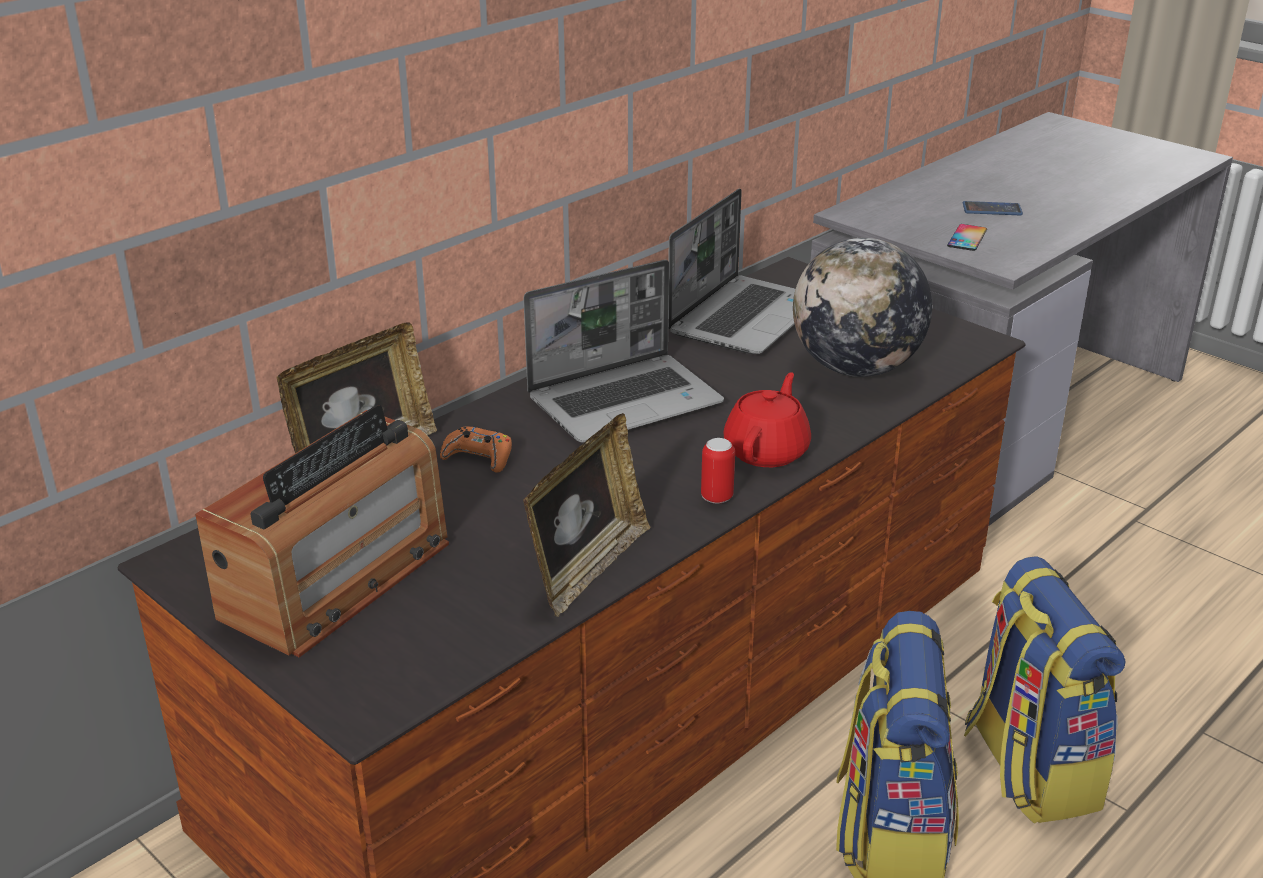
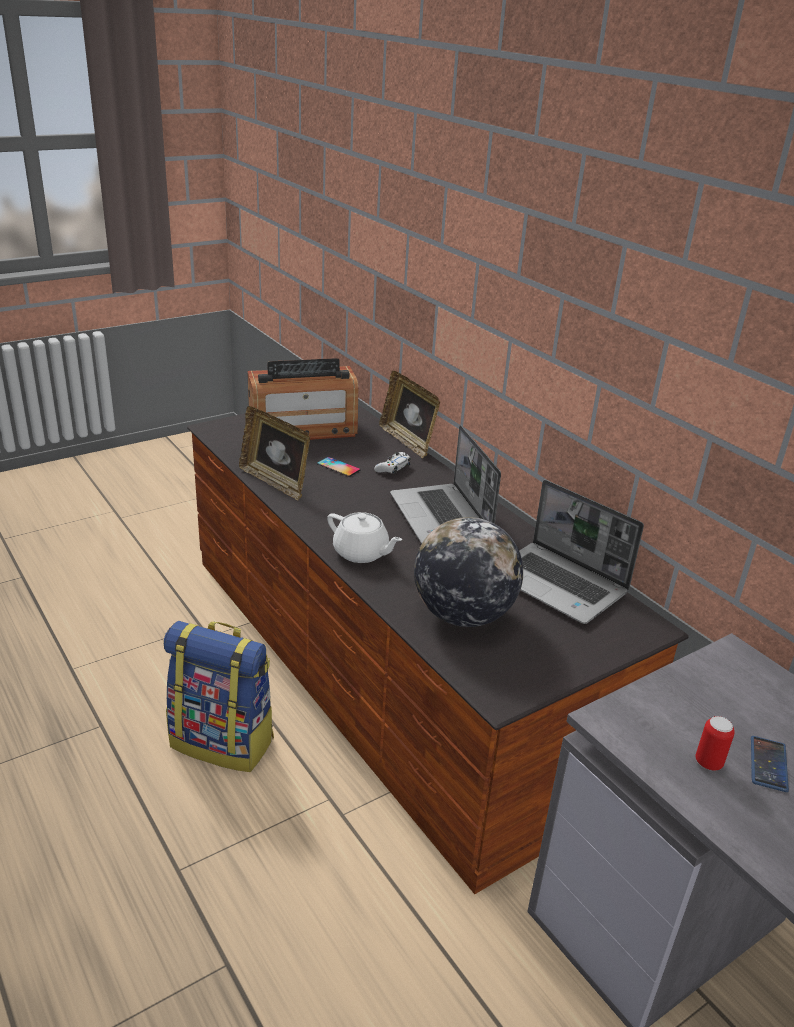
camera: 100 degrees right, 0 degrees up
radio [195,405,449,657] -> radio turned 60 degrees counterclockwise [247,358,358,440]
orange game controller [440,426,512,473] -> white game controller [374,452,411,474]
can [701,438,735,504] -> can moved to [696,716,735,771]
red teapot [724,372,811,467] -> white teapot [327,512,402,563]
phone [947,224,987,251] -> phone moved to [317,457,361,477]
backpack [964,556,1125,824] -> none

